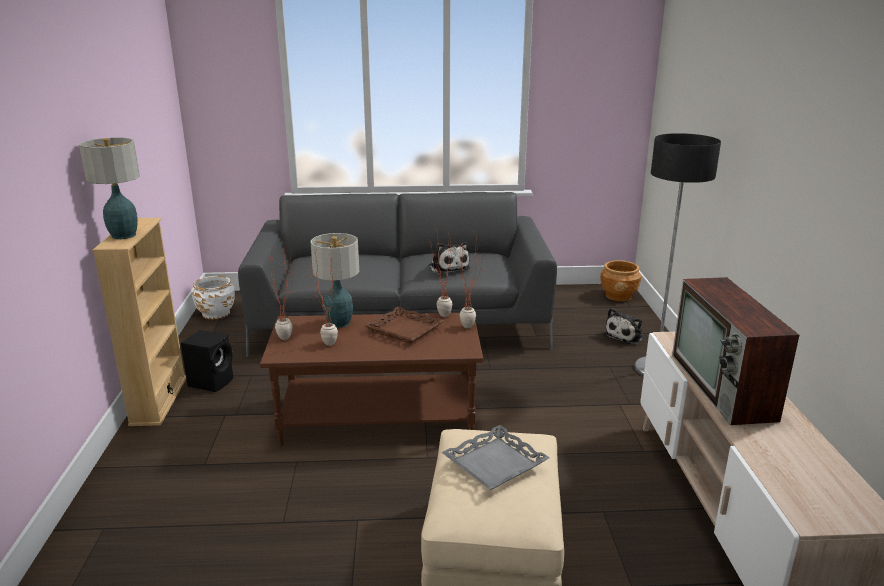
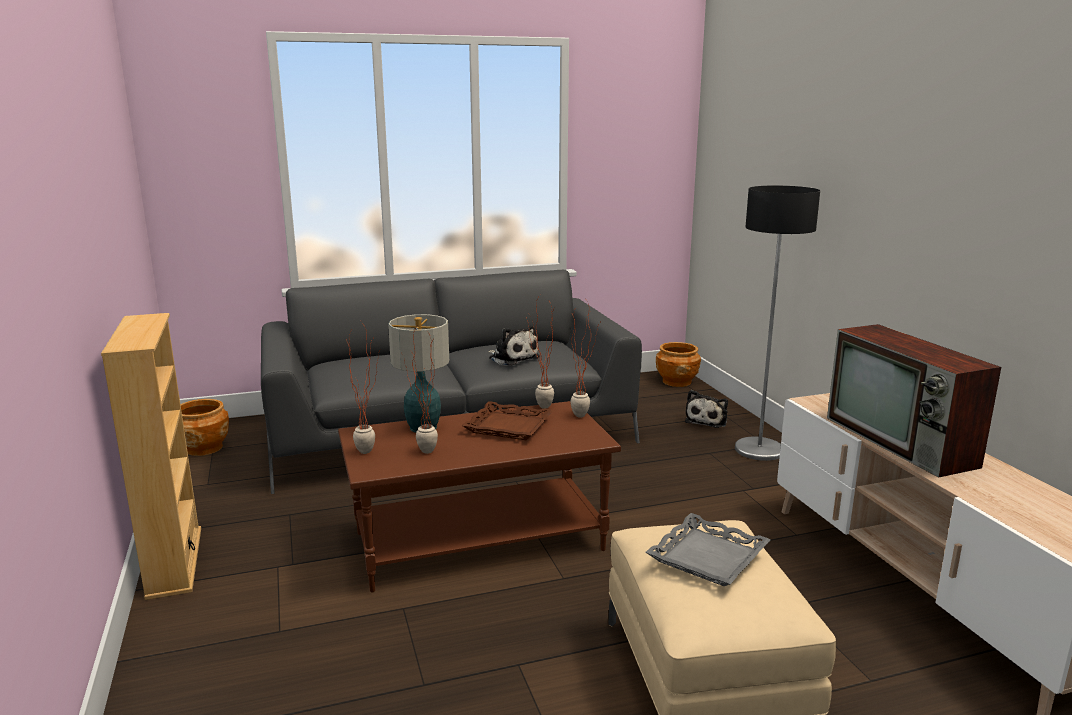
camera: 15 degrees left, 5 degrees down
table lamp [79,137,140,239] -> none
black speaker [181,330,233,392] -> none
white planter [192,276,235,319] -> brown planter [180,399,229,456]

